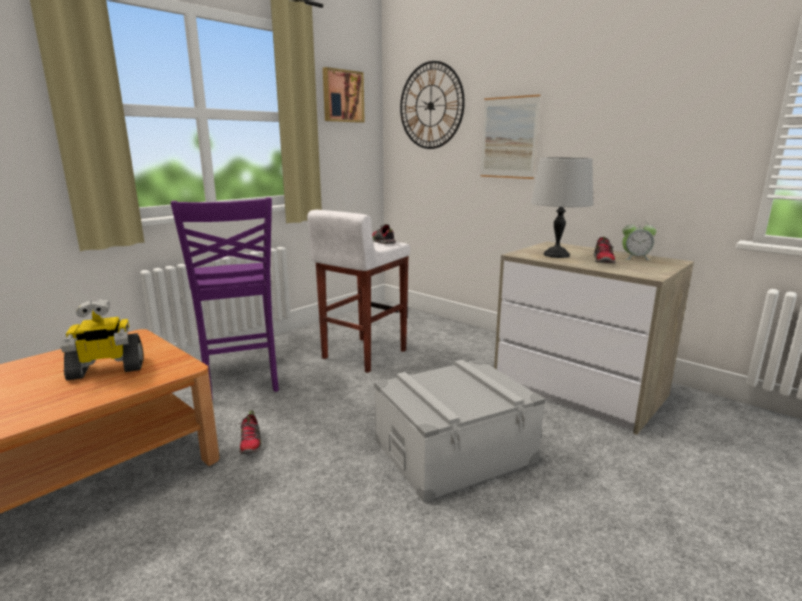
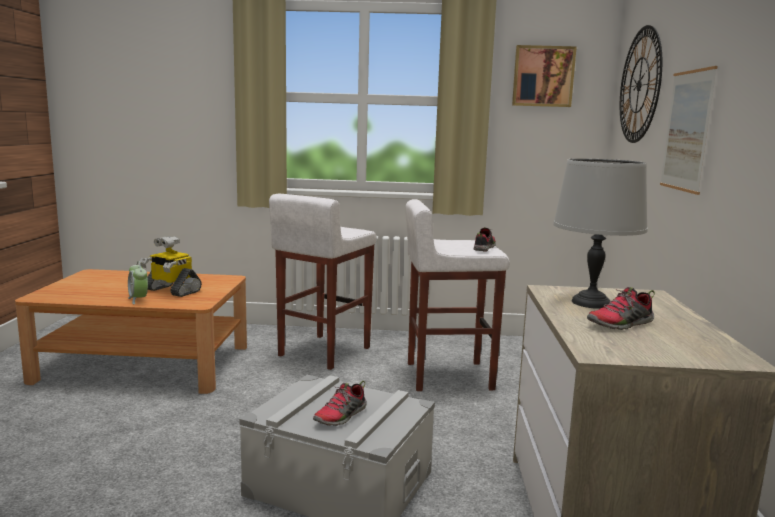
camera: 50 degrees right, 5 degrees down
purple chair [171,197,279,401] -> white stool [269,194,376,370]
shoe [239,410,262,454] -> shoe moved to [313,381,367,426]
alarm clock [622,221,656,260] -> alarm clock moved to [128,261,148,304]

